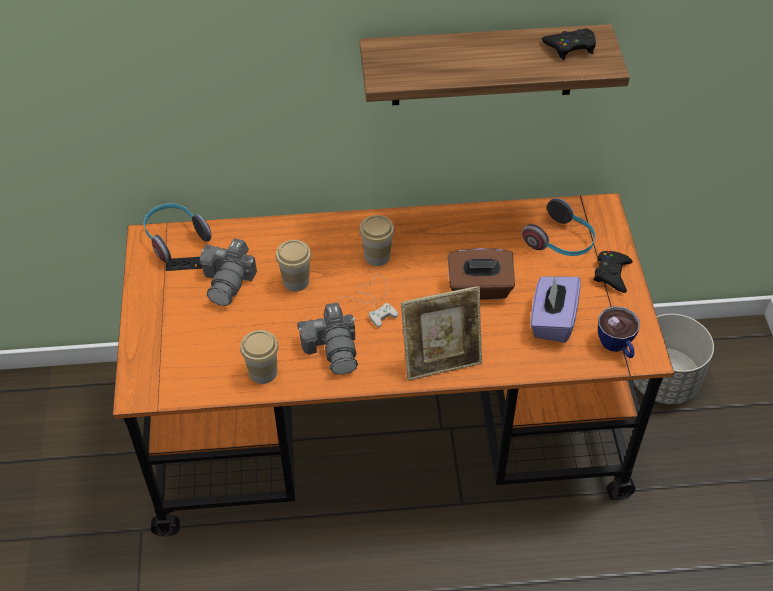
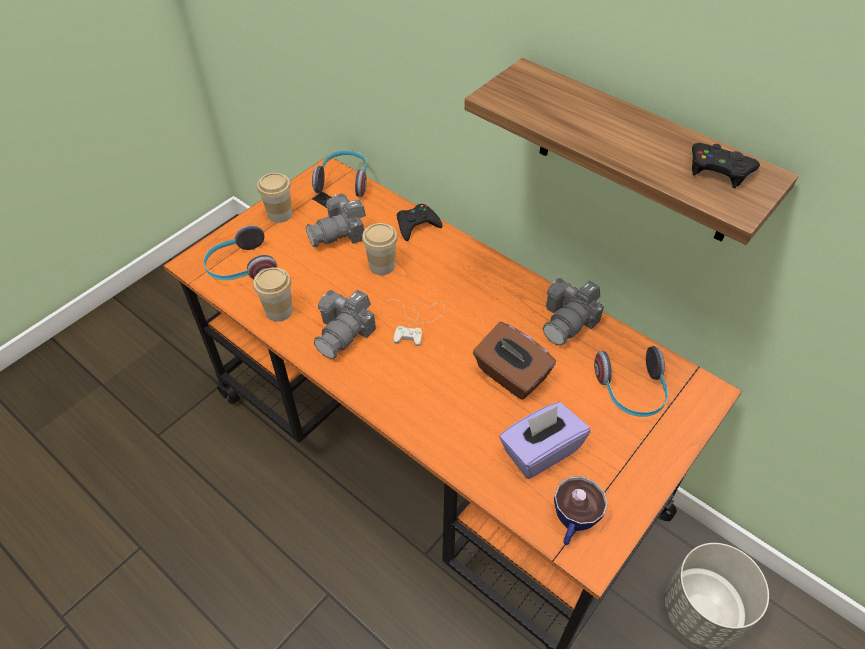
camera: 45 degrees right, 0 degrees up
cup [359,215,395,266] -> cup moved to [257,173,292,223]
picture frame [401,286,482,381] -> none
black game controller [594,251,633,293] -> black game controller moved to [397,204,442,241]
none -> headphones [203,225,277,280]
none -> camera [543,278,604,345]

